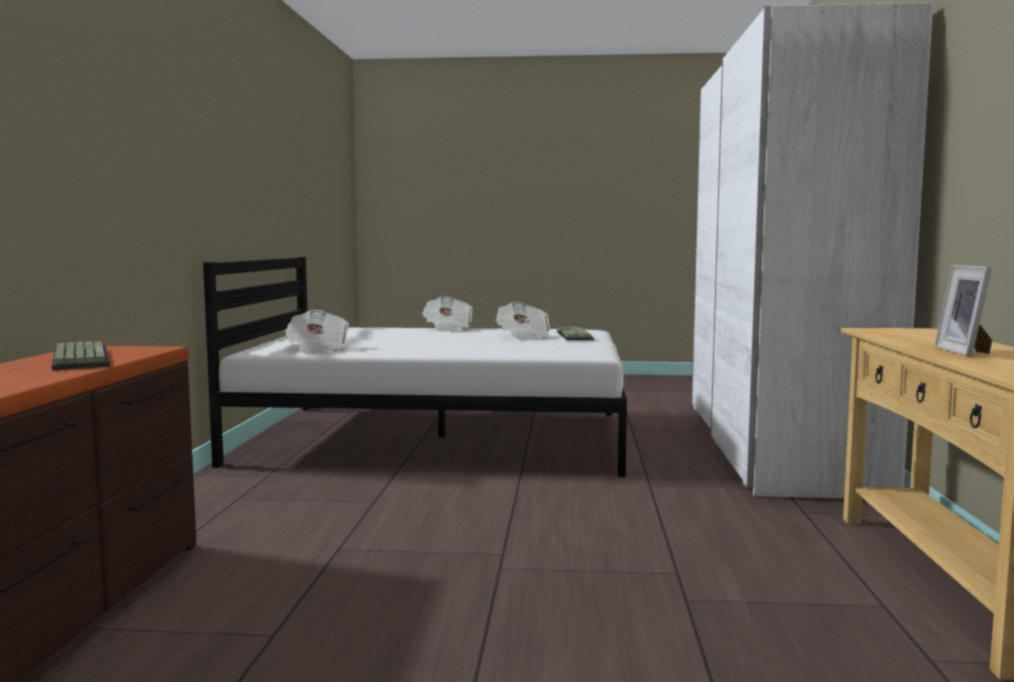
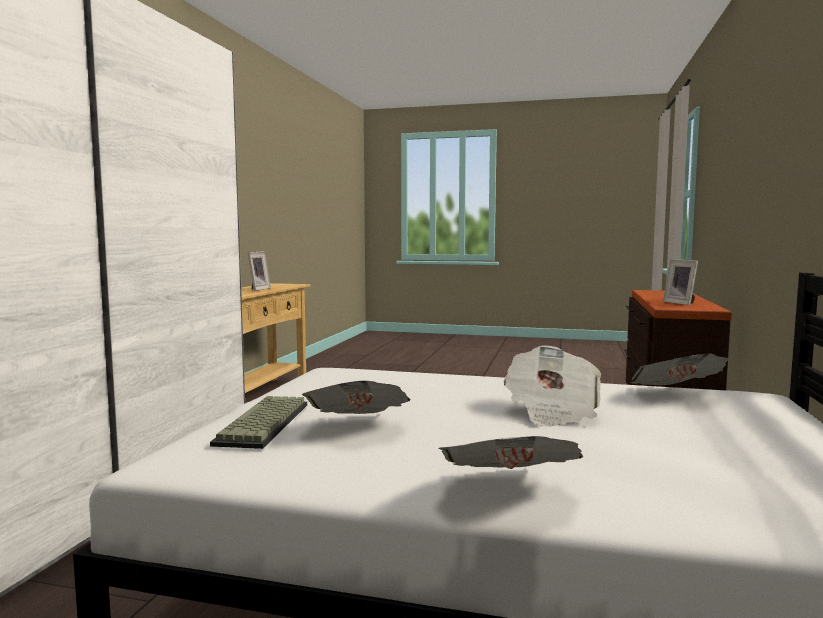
camera: 170 degrees left, 0 degrees up
keyboard [51,341,110,370] -> picture frame [663,259,698,305]
none -> newspaper [503,345,601,427]

